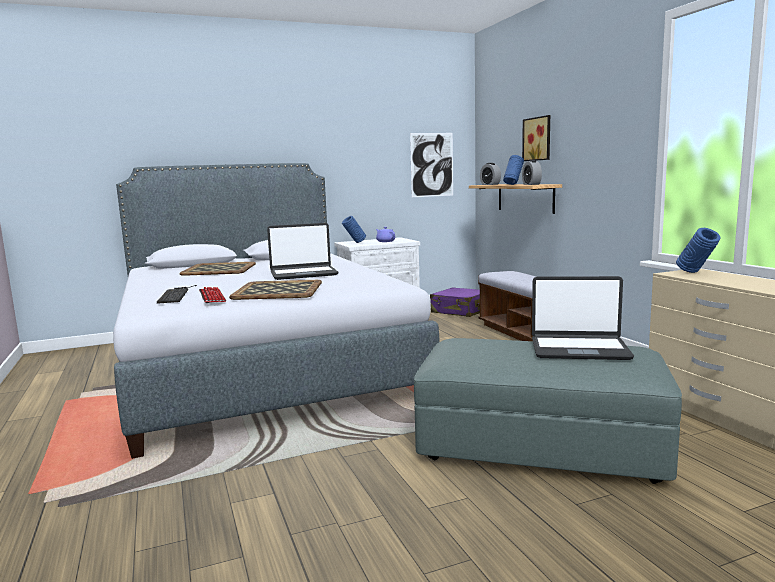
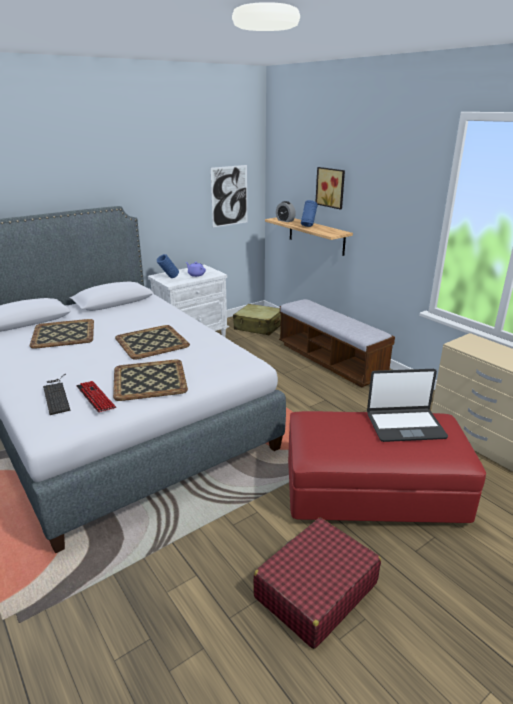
camera: 15 degrees left, 15 degrees up
laptop [267,223,339,280] -> tray [115,325,190,360]
grey ottoman [414,338,682,484] -> red ottoman [288,411,486,523]
purple suitcase [430,287,480,317] -> beige suitcase [233,304,281,335]
alarm clock [522,160,542,185] -> none
blue vase [676,228,720,273] -> none
none -> red suitcase [253,518,381,649]

